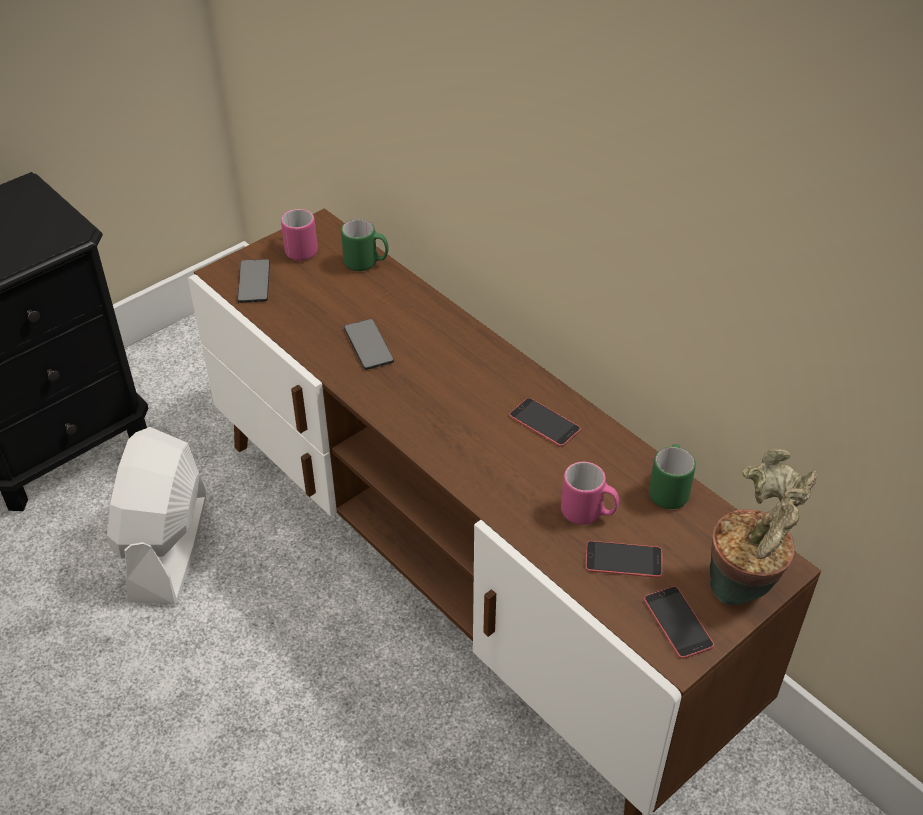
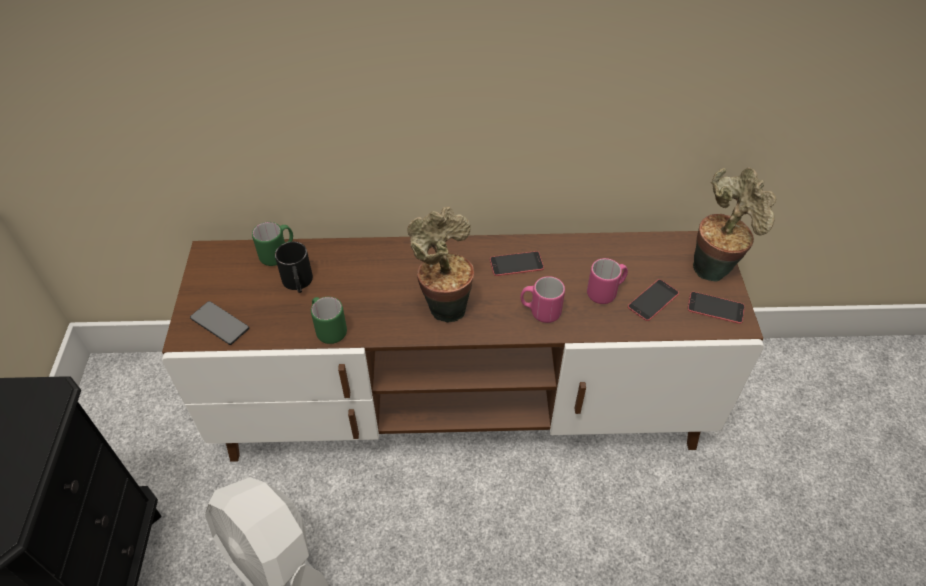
camera: 50 degrees left, 5 degrees up
pink mug [281,209,318,261] -> pink mug moved to [521,276,565,323]
phone [344,319,394,370] -> none
green mug [649,444,696,509] -> green mug moved to [311,297,347,344]
none -> black mug [275,241,313,293]
none -> potted plant [408,207,474,323]

